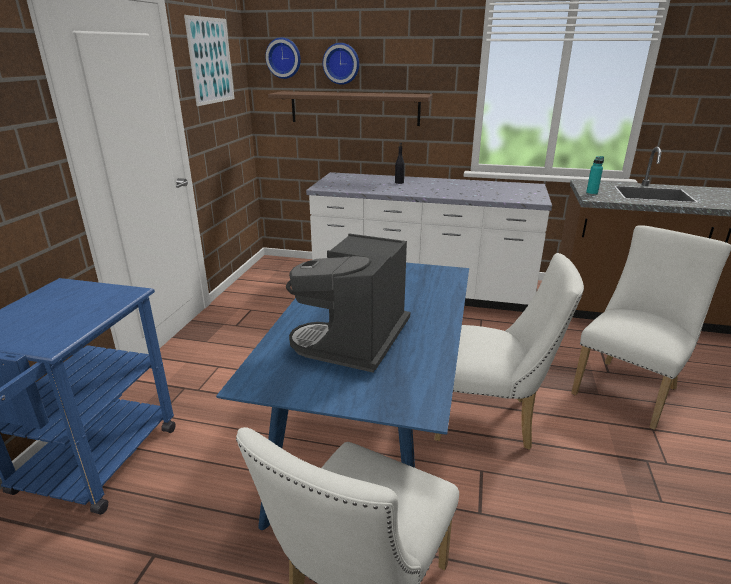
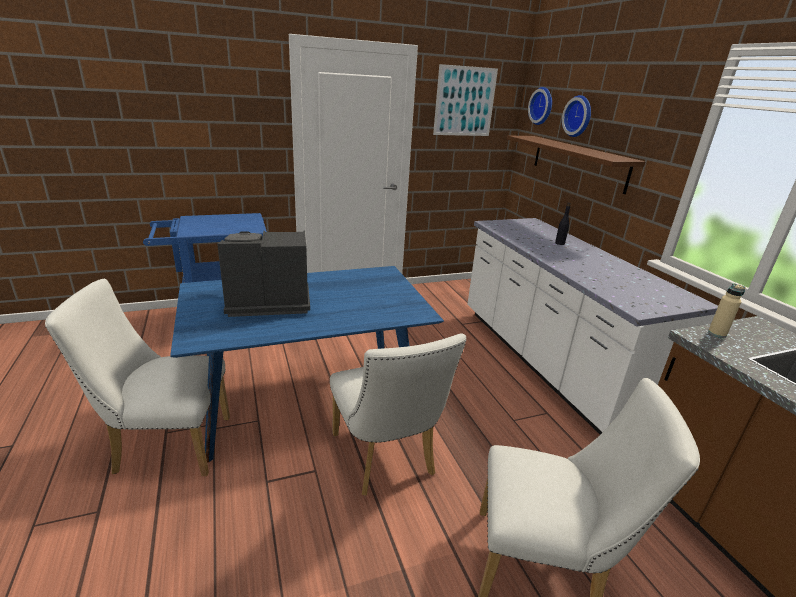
camera: 55 degrees right, 0 degrees up
turquoise bottle [586,156,604,195] -> beige bottle [708,283,746,338]

